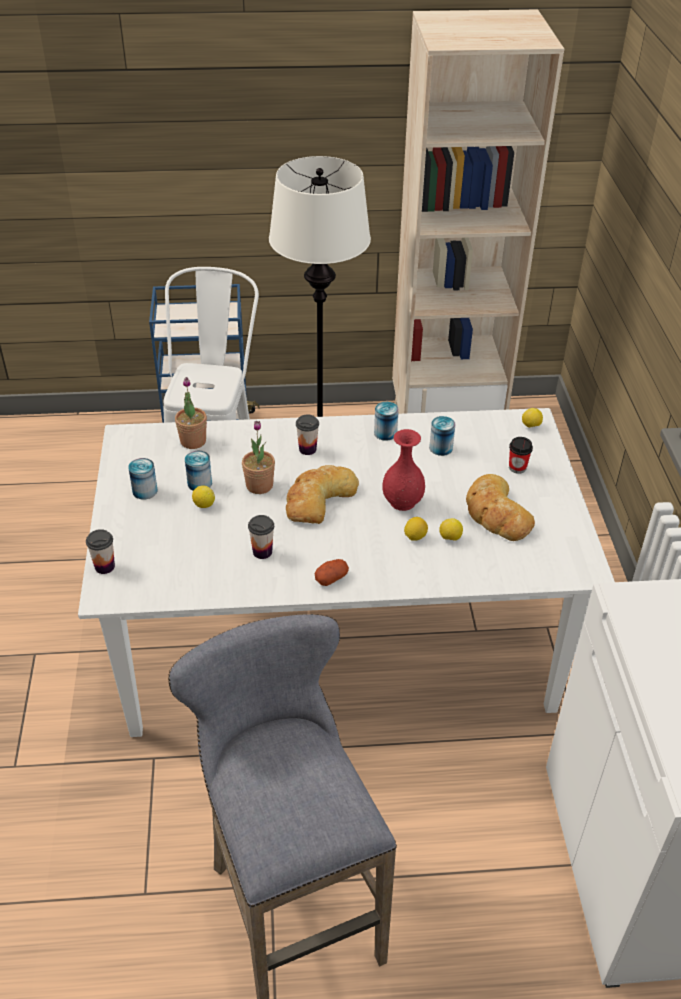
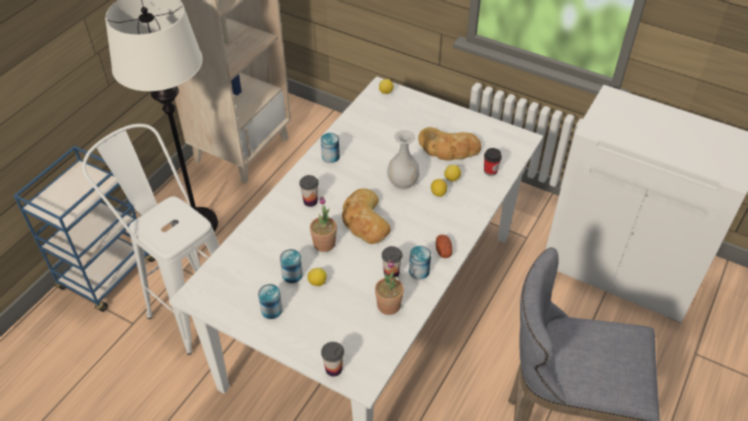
camera: 55 degrees left, 5 degrees up
potted plant [175,377,207,449] -> potted plant moved to [375,260,404,315]
red vase [382,429,425,511] -> white vase [387,130,419,190]
can [429,416,455,456] -> can moved to [409,246,431,279]
cup [509,437,533,474] -> cup moved to [484,148,502,176]

